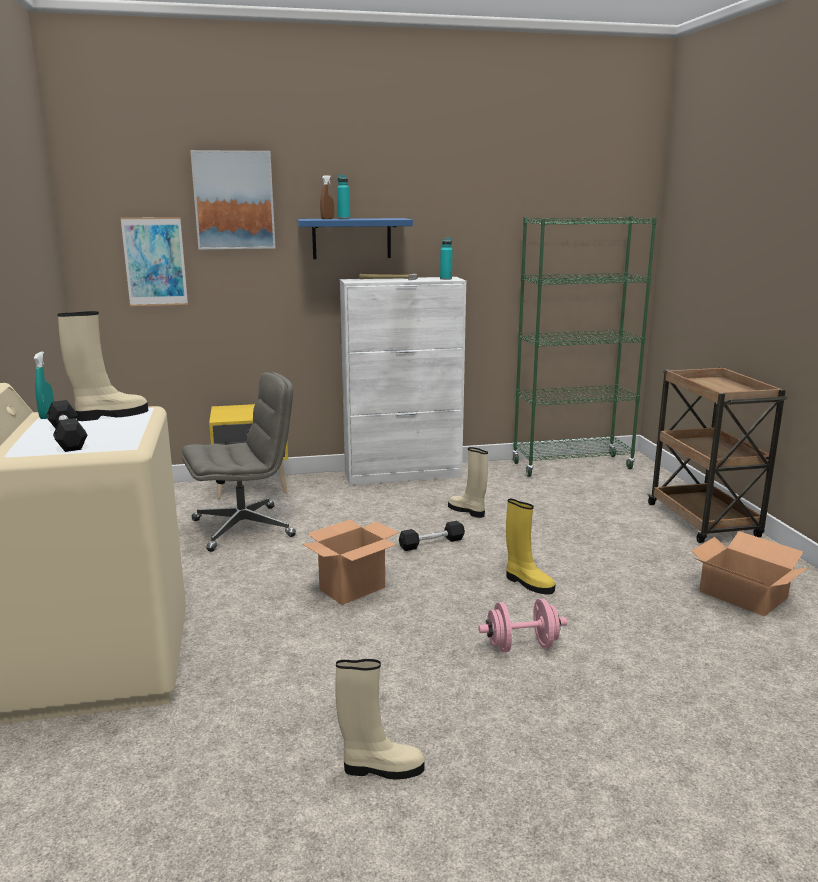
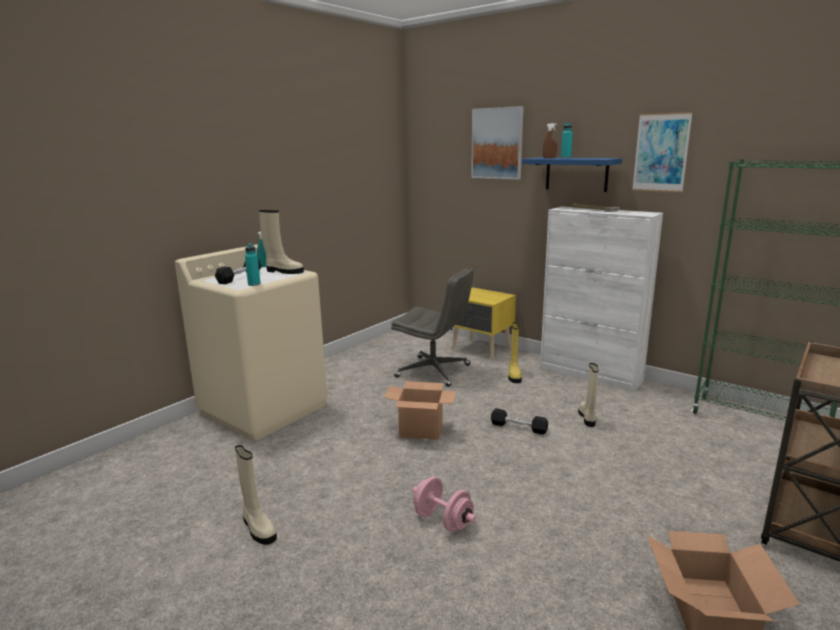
camera: 50 degrees right, 0 degrees up
picture [120,217,188,306] -> picture moved to [632,112,693,192]
turquoise bottle [440,238,452,280] -> turquoise bottle moved to [245,243,261,286]
yellow boot [506,499,555,595] -> yellow boot moved to [508,322,522,383]

